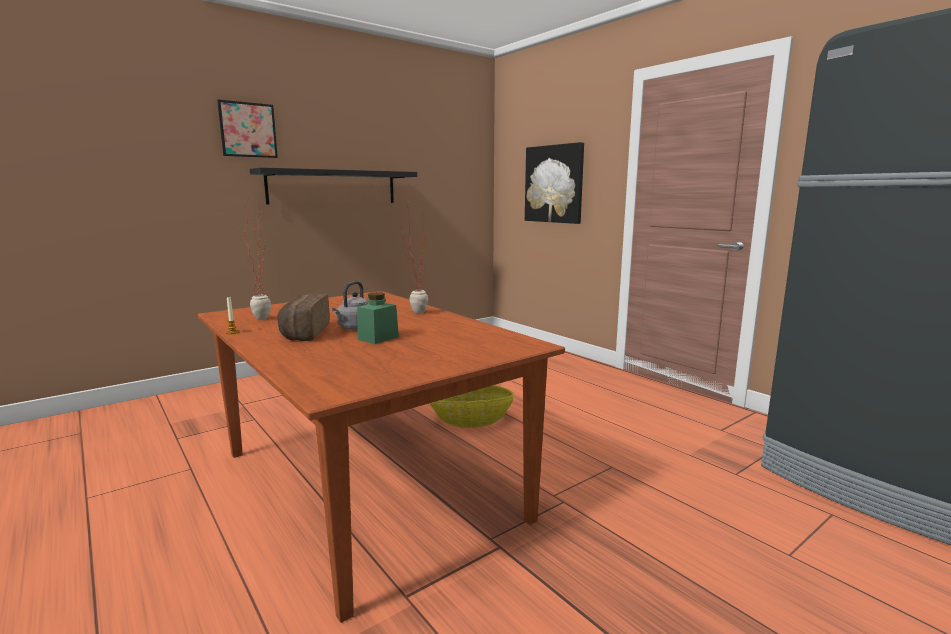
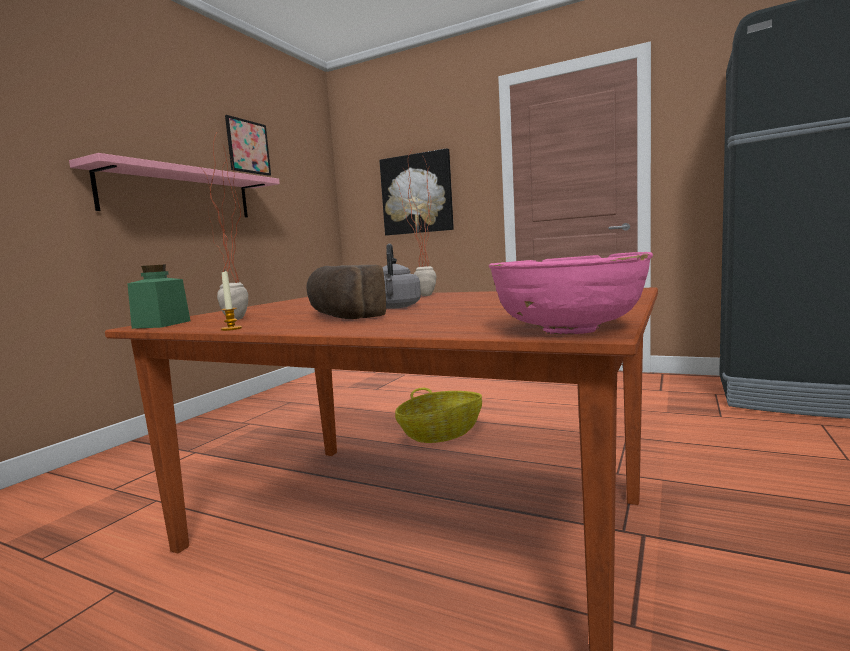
camera: 25 degrees left, 5 degrees down
picture [217,99,278,158] -> picture moved to [225,115,271,176]
black shelf [250,167,417,204] -> pink shelf [69,153,280,217]
green jar [357,292,399,344] -> green jar moved to [127,265,190,329]
none -> pink bowl [489,252,653,334]

